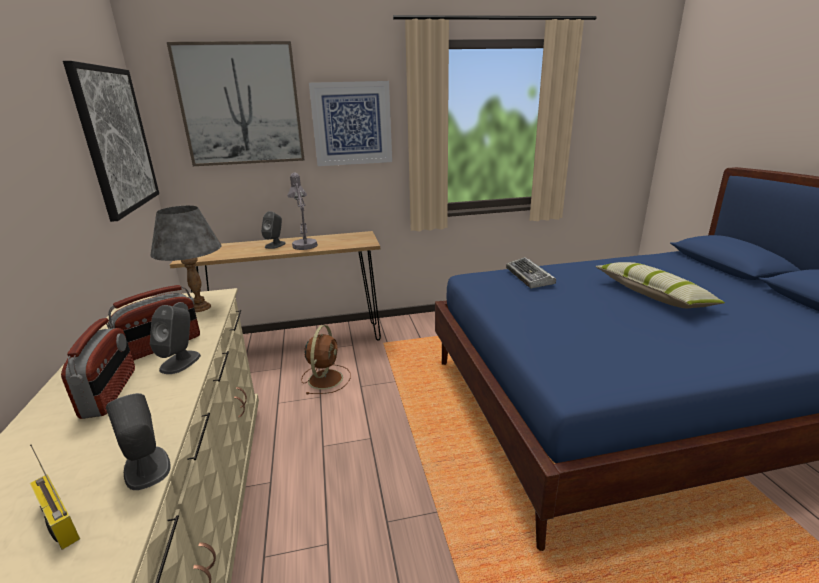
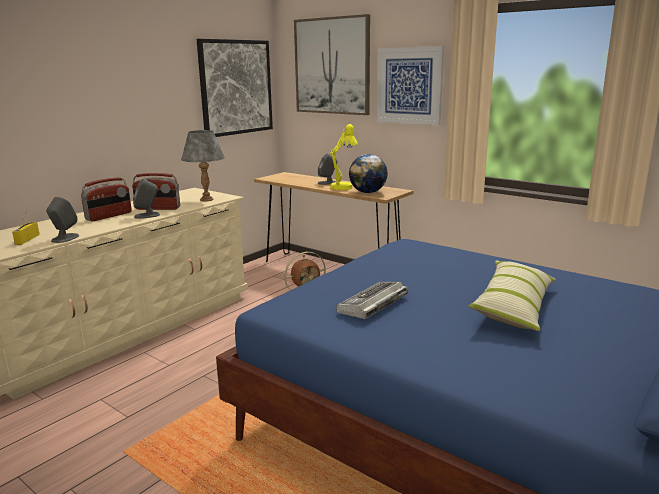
camera: 50 degrees right, 5 degrees down
grey table lamp [287,172,318,250] -> yellow table lamp [330,124,358,190]
keyboard [506,257,556,289] -> keyboard moved to [336,282,408,319]
none -> globe [349,154,388,193]

